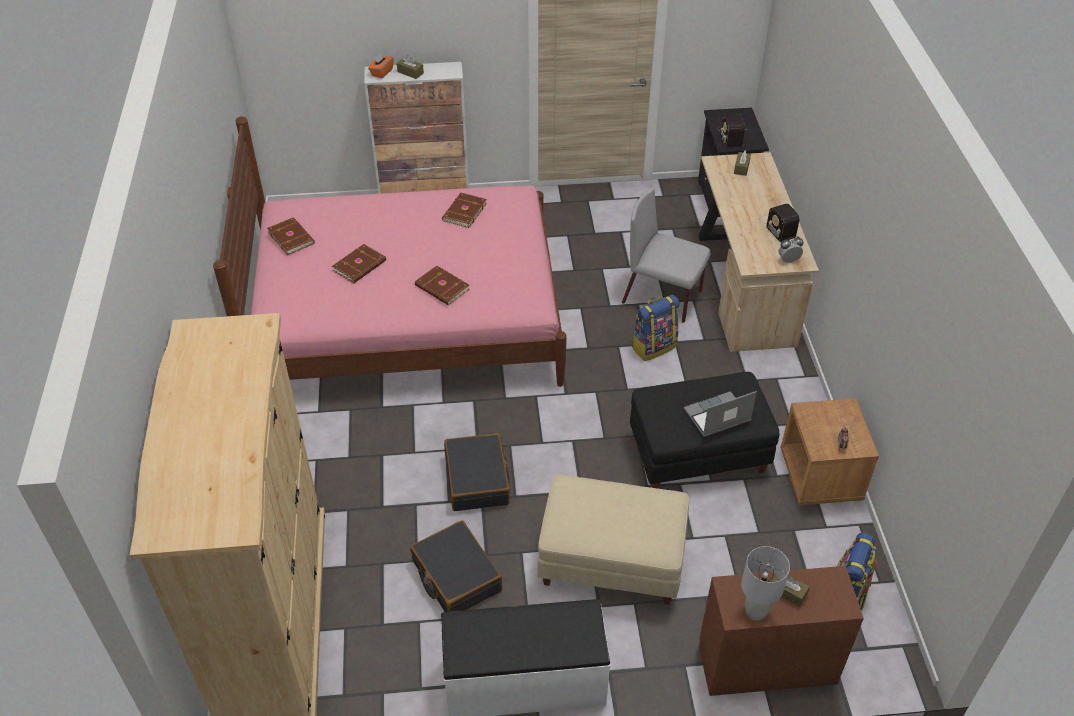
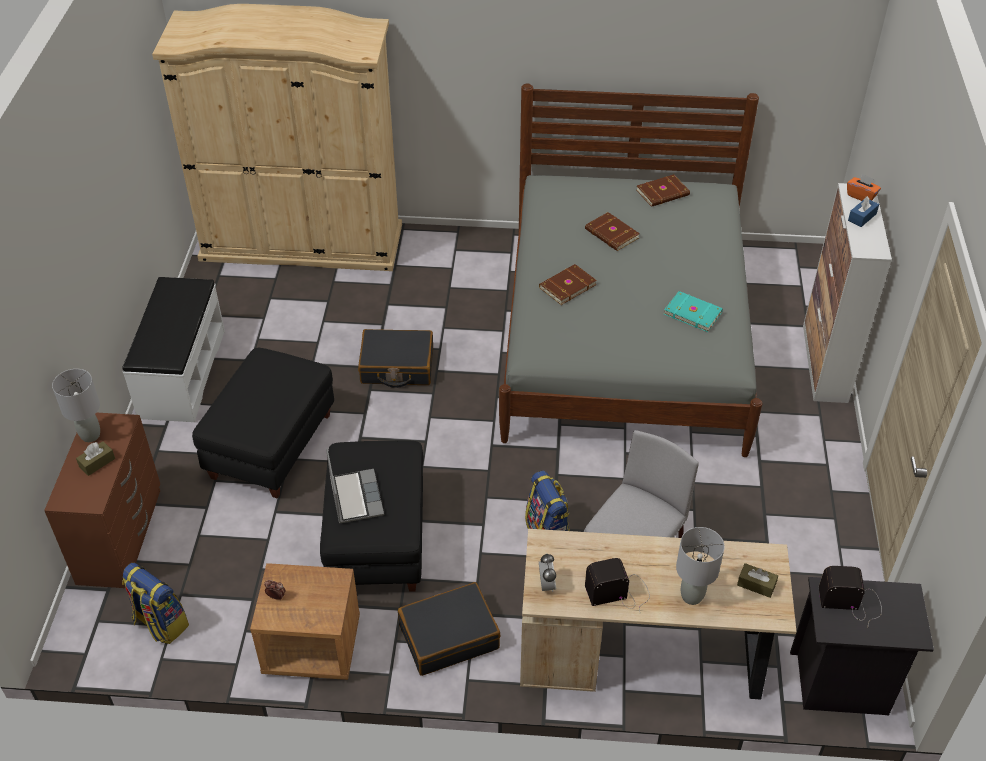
camera: 100 degrees right, 0 degrees up
pink bed [213,116,567,387] -> grey bed [499,83,763,457]
brown tissue box [397,55,424,79] -> blue tissue box [848,196,879,227]
black suitcase [410,520,502,612] -> black suitcase moved to [398,582,500,676]
brown book [442,193,487,228] -> turquoise book [664,291,723,332]
beige ottoman [537,475,689,605] -> black ottoman [192,348,334,499]
none -> grey table lamp [676,527,725,605]

